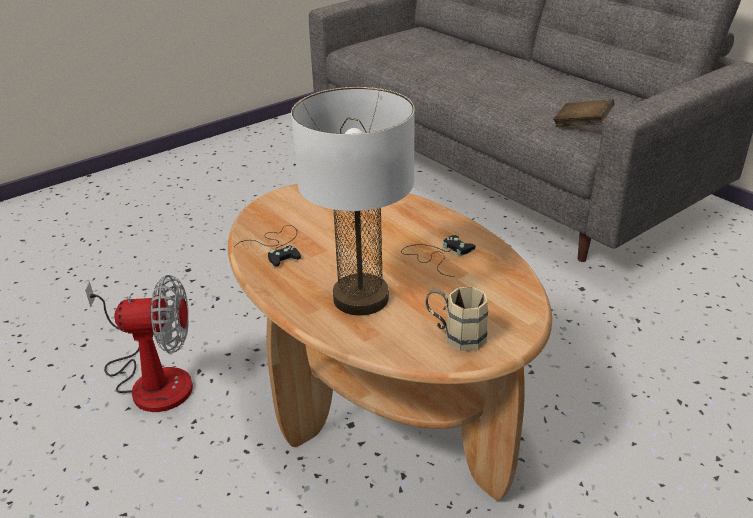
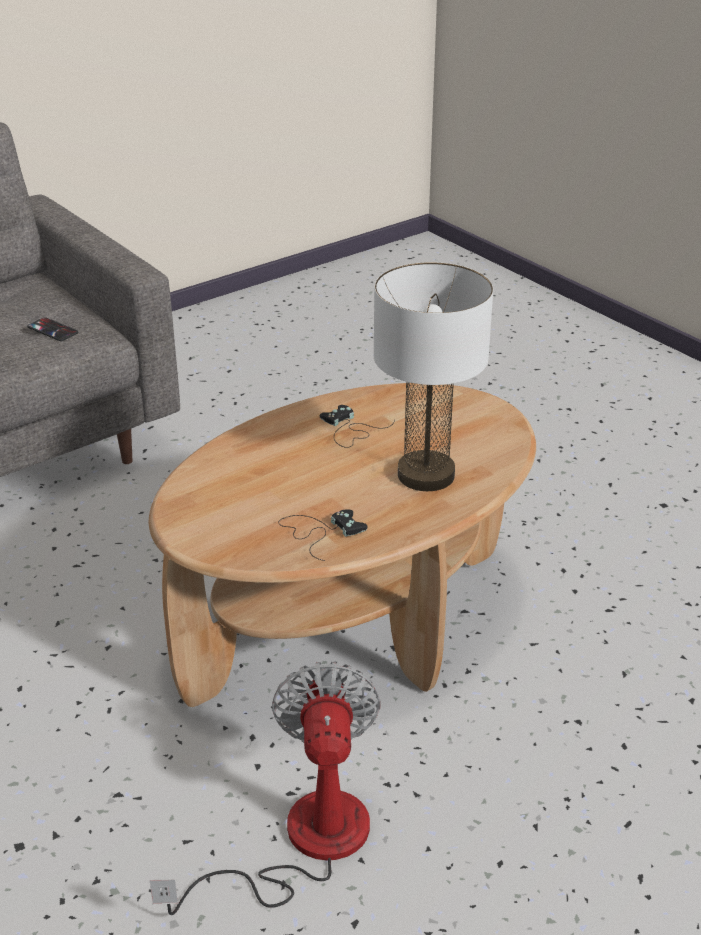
camera: 90 degrees left, 0 degrees up
beige mug [426,287,488,351] -> none
brown book [553,99,615,127] -> phone [27,318,79,341]

